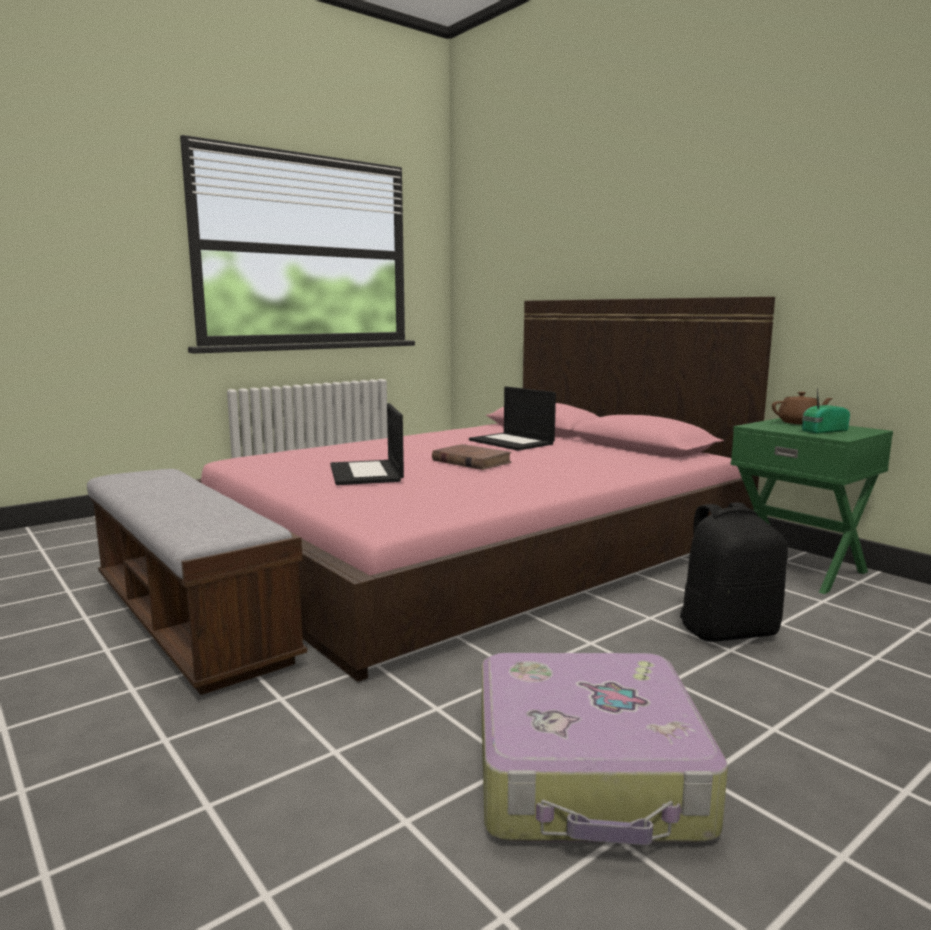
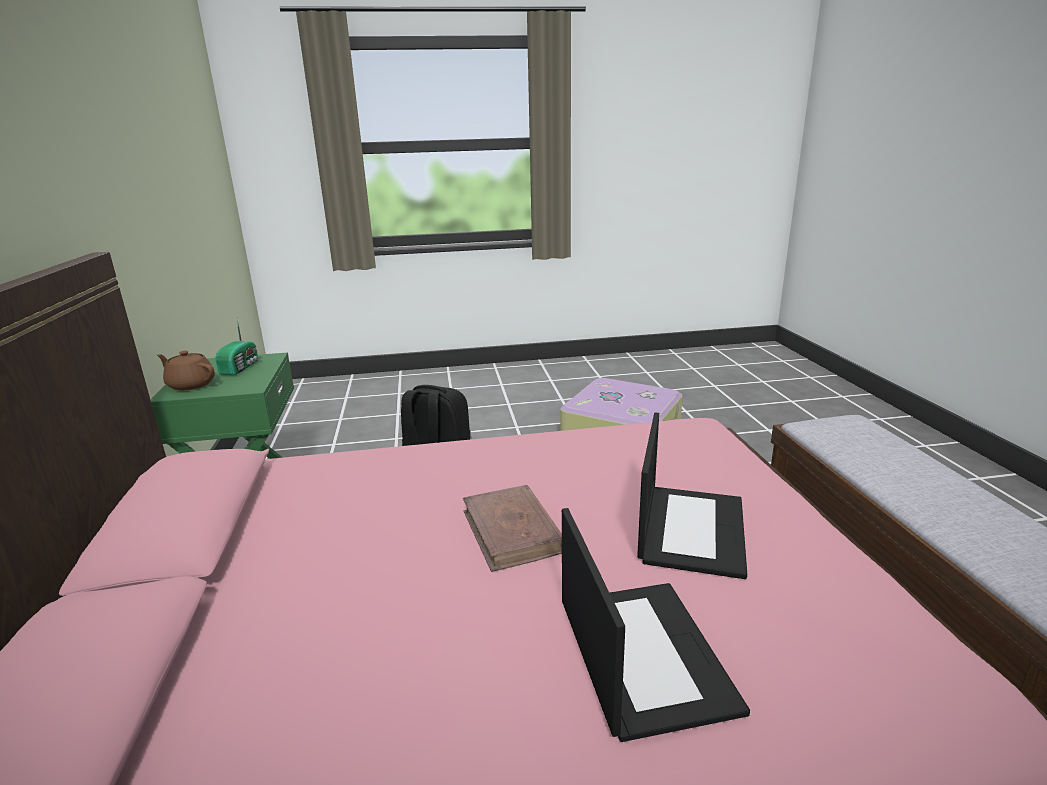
camera: 150 degrees left, 10 degrees up
laptop [469,387,556,451] -> laptop moved to [562,508,750,742]
radio [802,388,850,434] -> radio turned 90 degrees counterclockwise [216,319,259,375]

